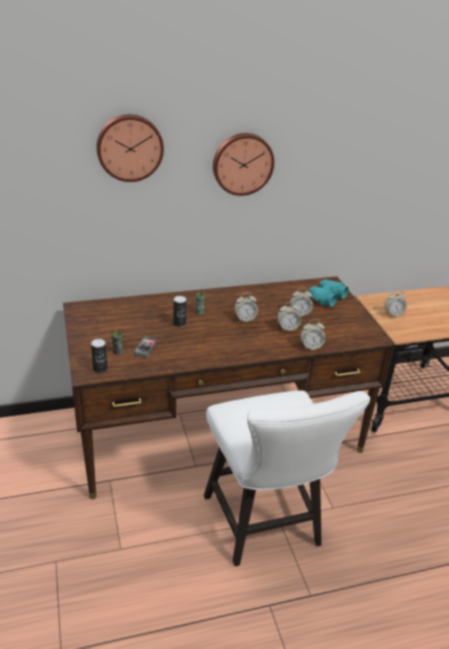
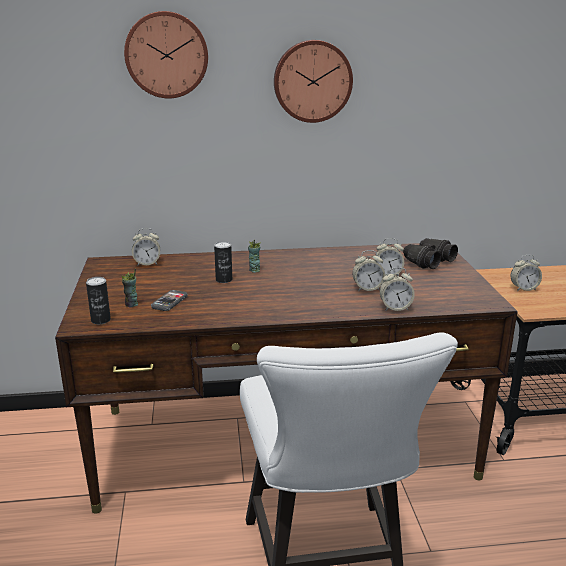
camera: 10 degrees right, 10 degrees down
alarm clock [234,293,258,322] -> alarm clock moved to [132,228,160,266]
turquoise binoculars [309,279,349,307] -> black binoculars [403,238,458,269]

